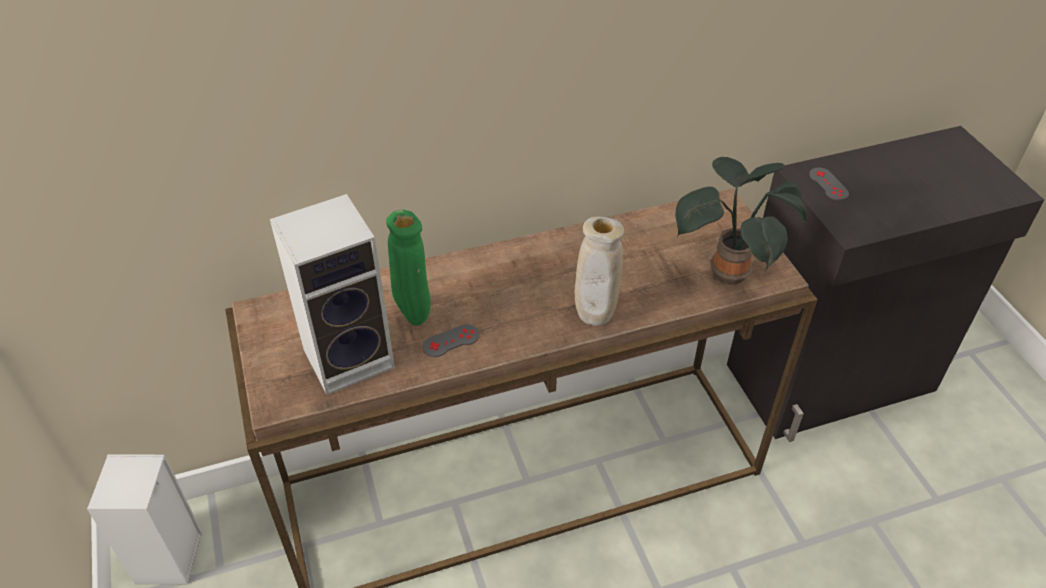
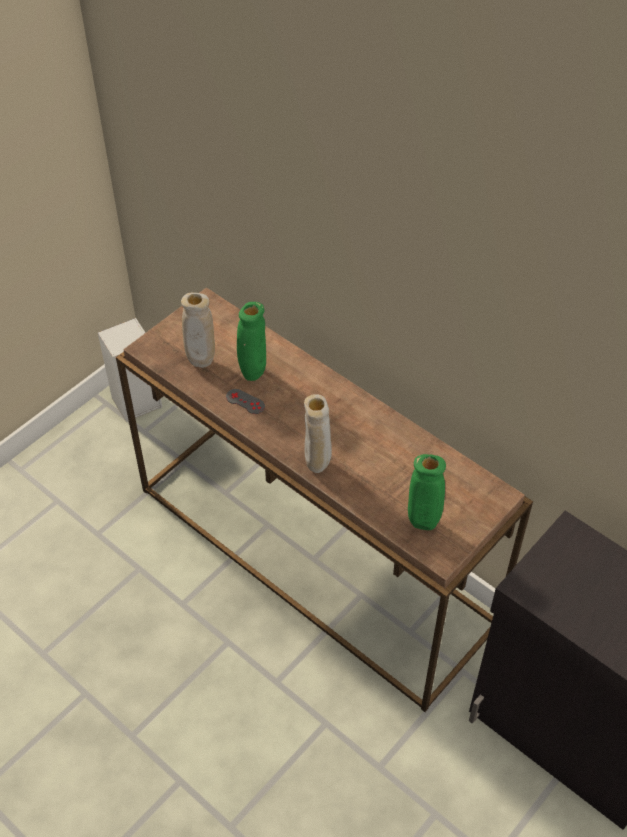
camera: 60 degrees right, 5 degrees up
speaker [270,194,395,395] -> beige vase [181,293,215,368]
potted plant [675,157,808,285] -> green vase [408,454,446,530]
grey game controller [809,168,849,201] -> none

